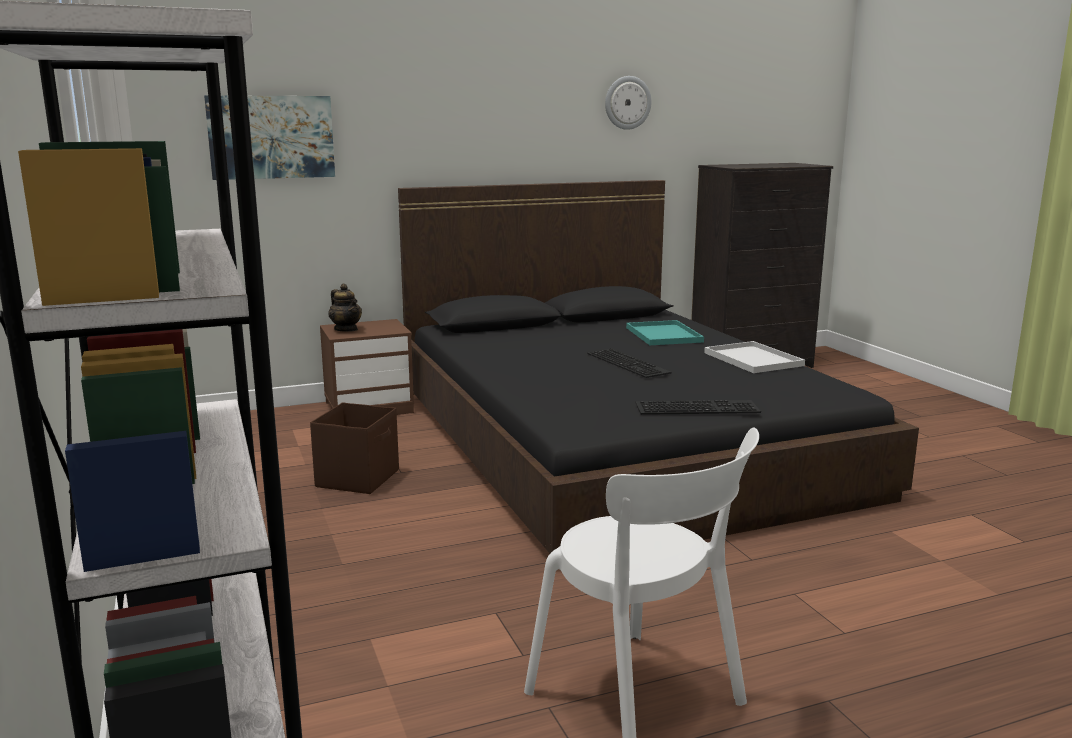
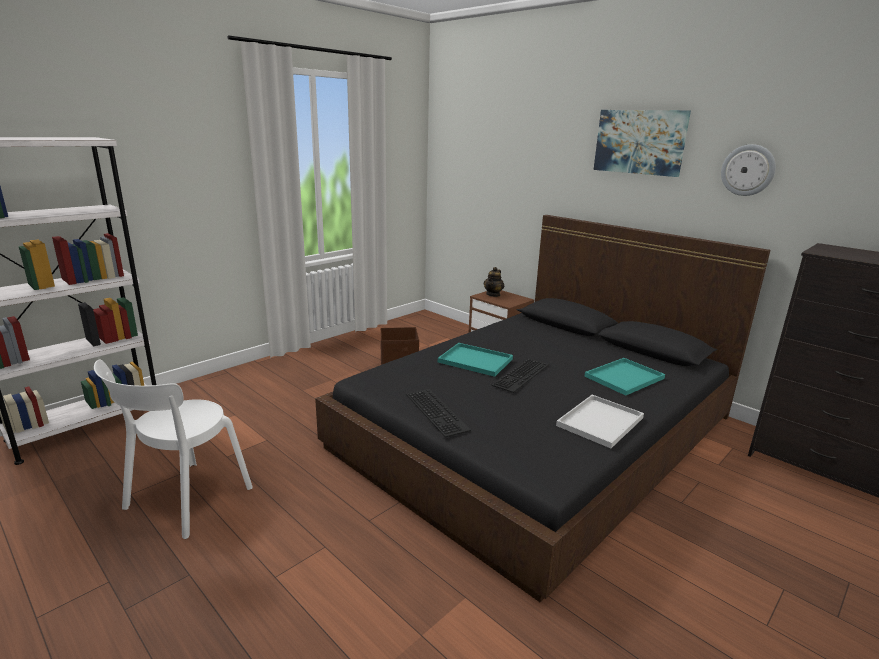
camera: 65 degrees right, 5 degrees up
picture [204,95,335,180] -> picture moved to [594,110,691,177]
none -> turquoise tray [438,343,513,377]

